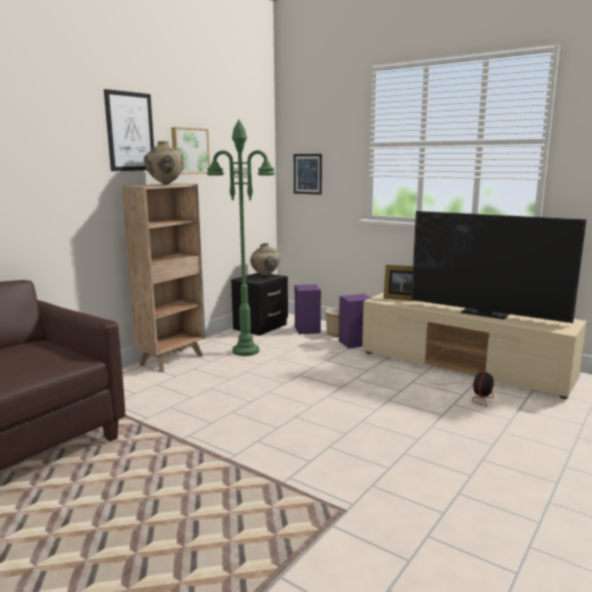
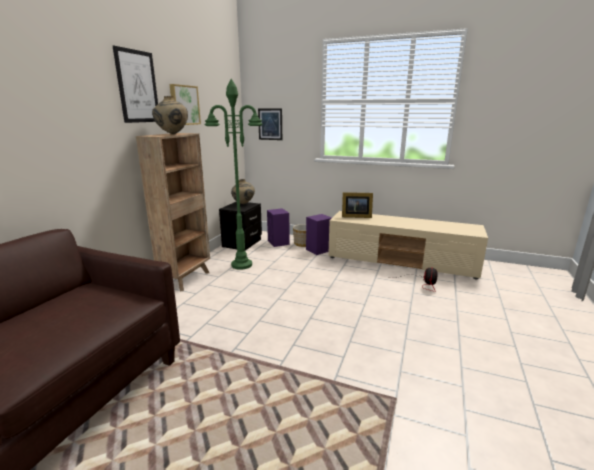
camera: 15 degrees left, 5 degrees up
television [411,211,586,323] -> none

